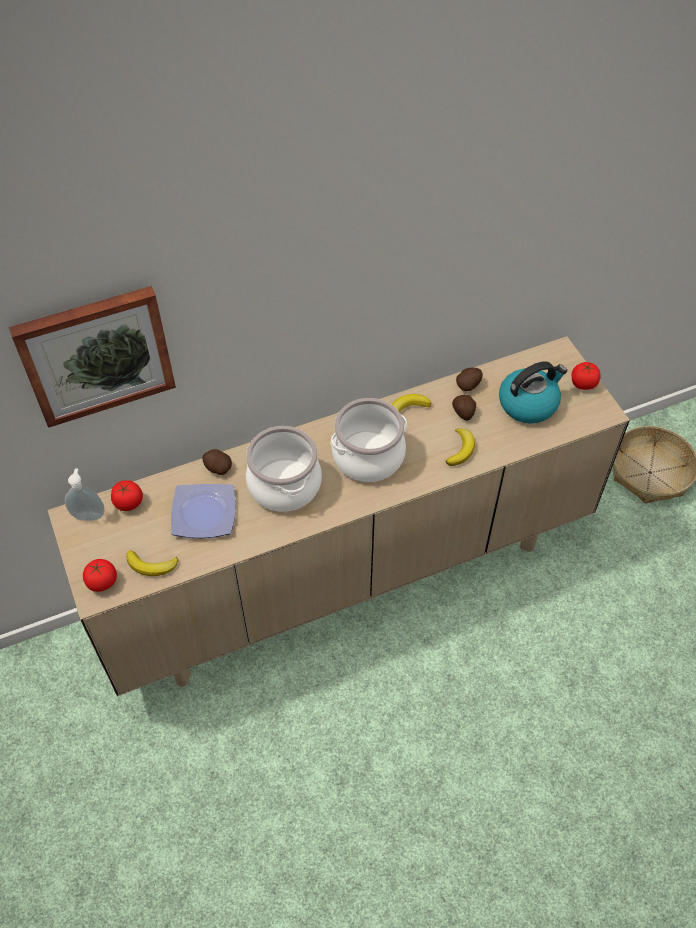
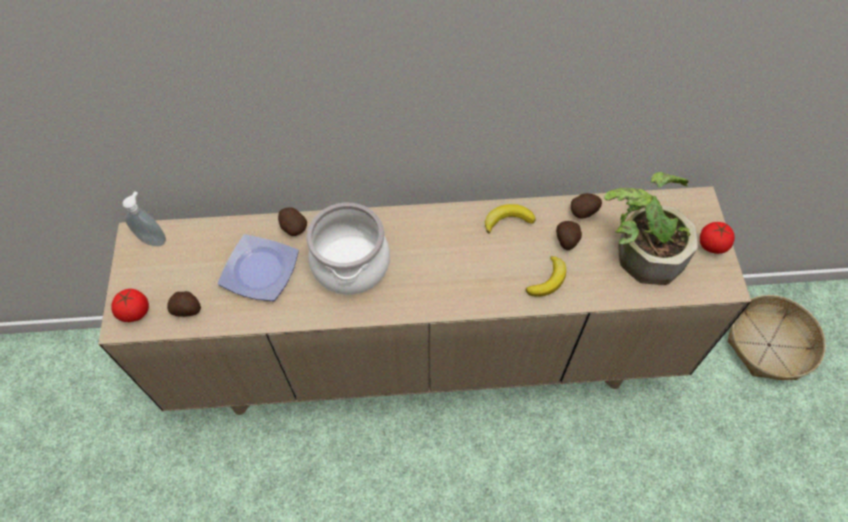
camera: 20 degrees right, 5 degrees up
picture [9,286,176,428] -> none
tomato [111,480,143,511] -> none
banana [126,550,178,576] -> potato [167,291,201,317]
cooking pot [331,398,407,482] -> none
kettle [499,361,567,424] -> potted plant [604,172,698,285]

